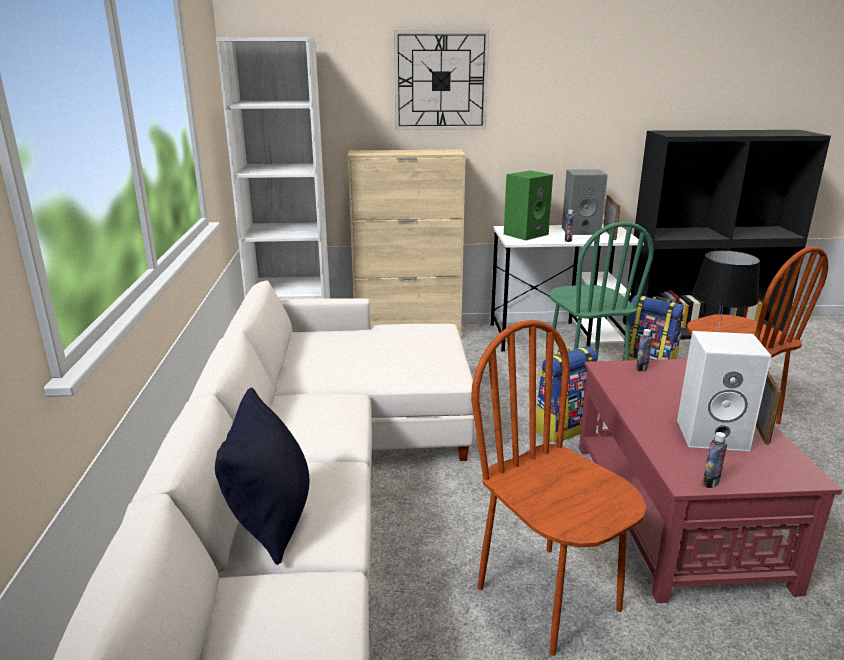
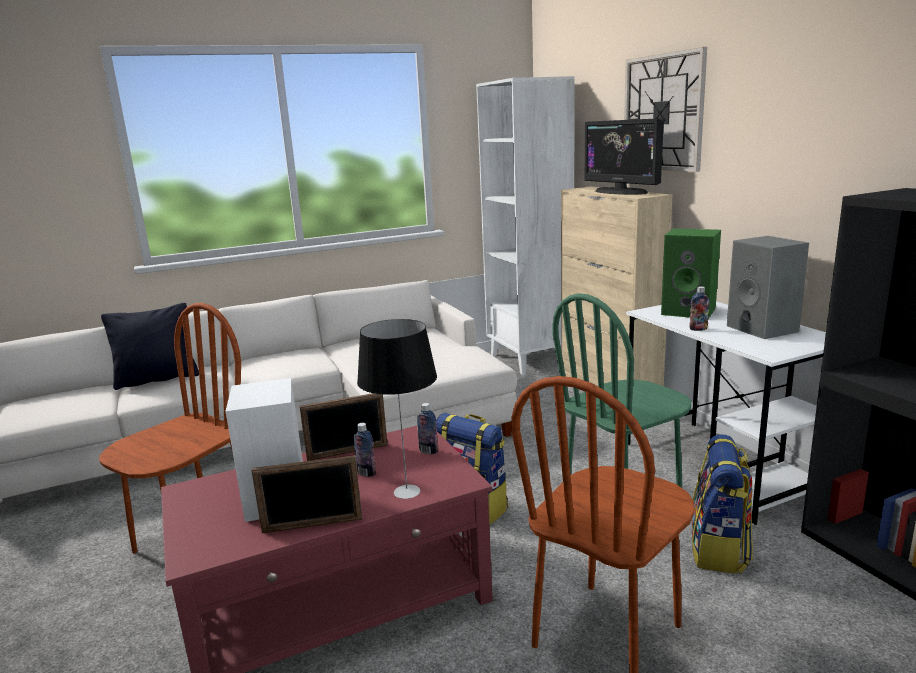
camera: 70 degrees right, 5 degrees down
picture frame [604,195,620,240] -> picture frame moved to [300,393,388,461]
bottle [702,432,727,488] -> bottle moved to [354,423,376,477]
none -> monitor [585,118,664,195]

